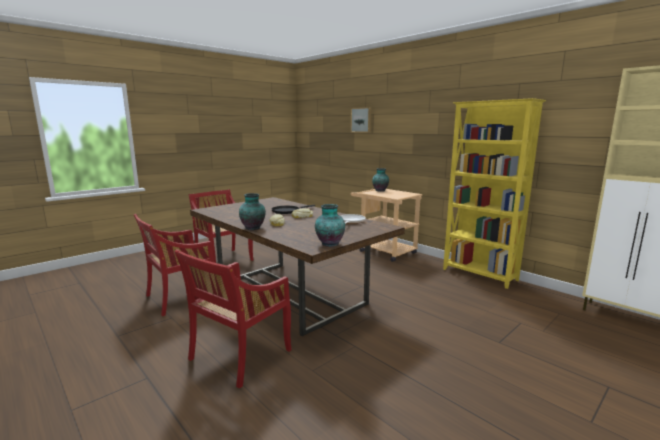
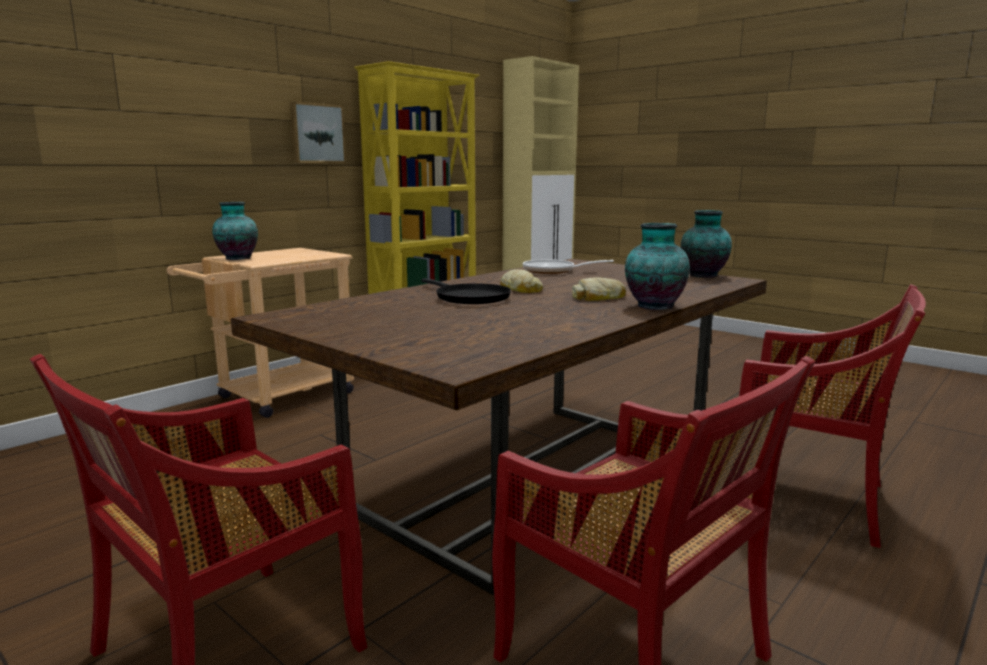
camera: 95 degrees left, 0 degrees up
picture [351,107,371,133] -> picture moved to [290,101,346,163]

